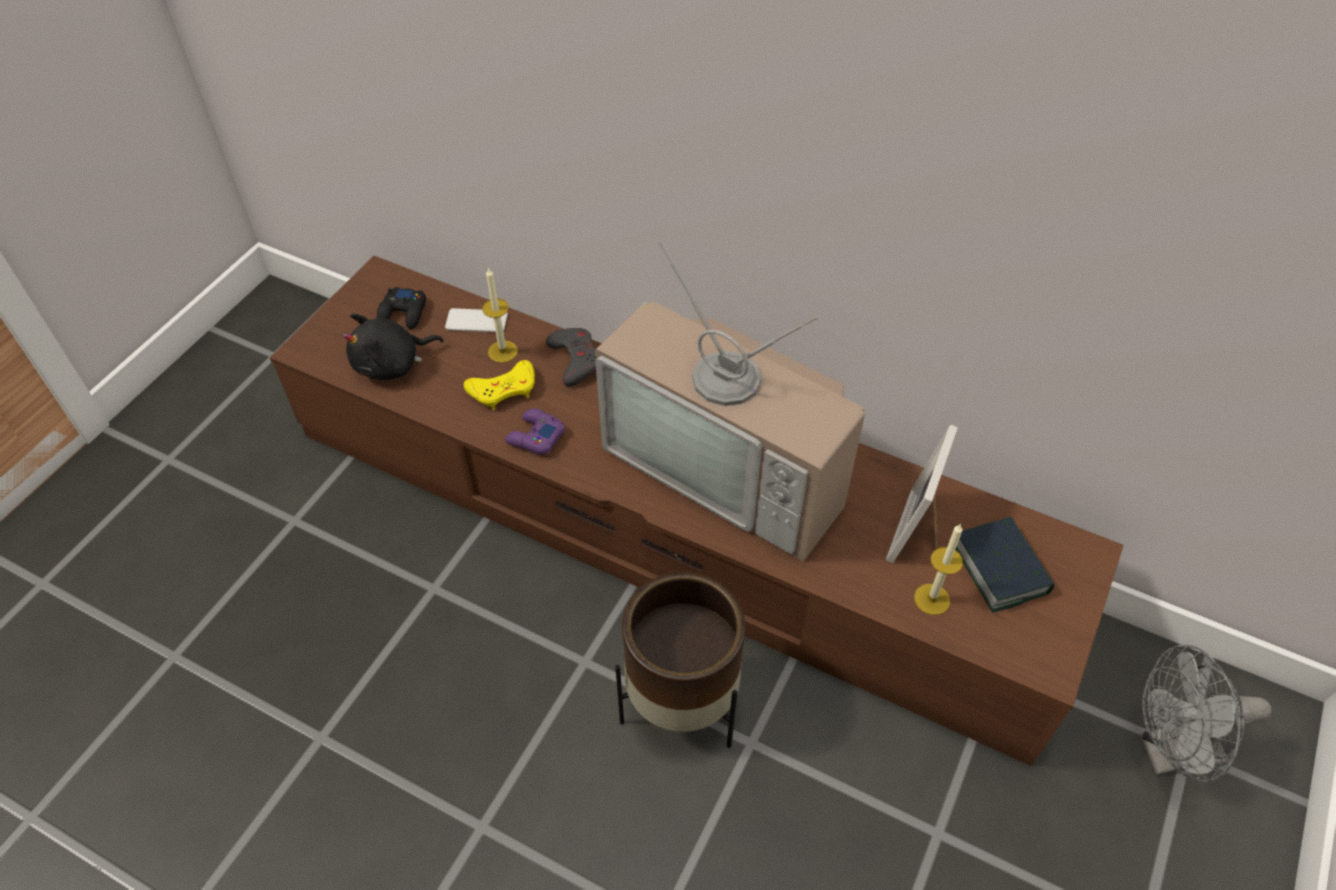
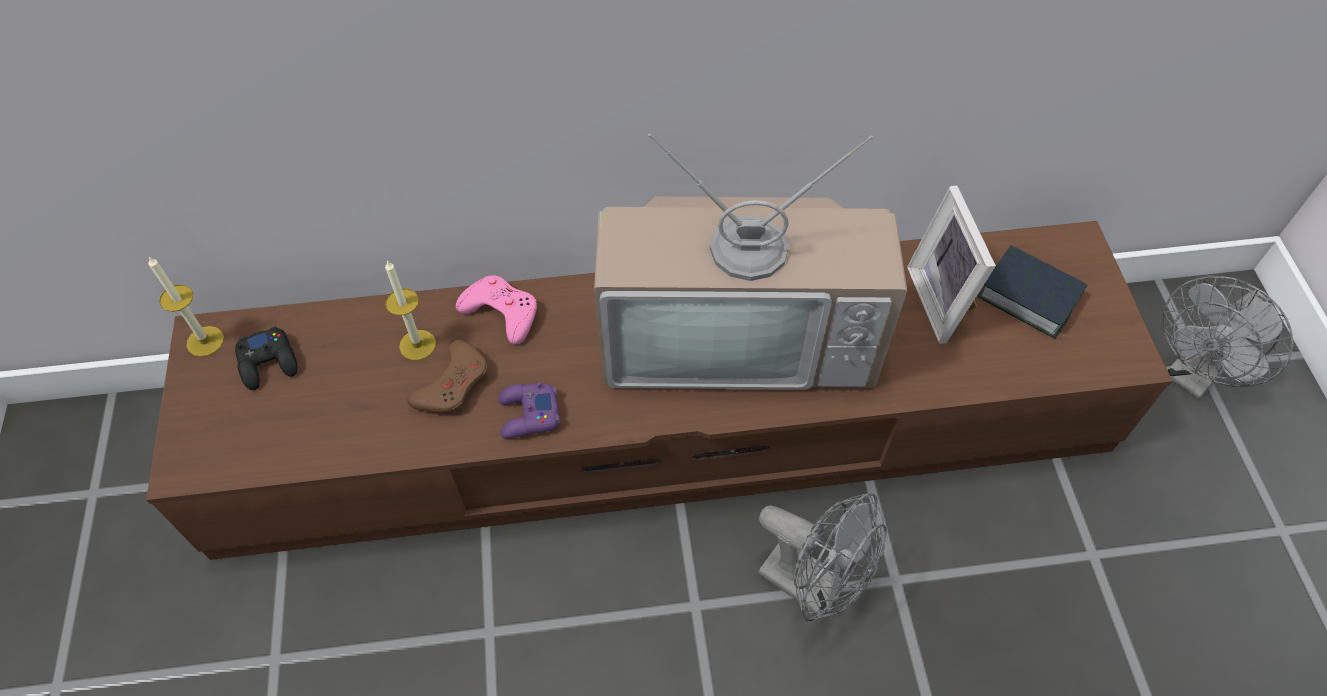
camera: 35 degrees left, 5 degrees up
black plush toy [343,313,443,380] -> none
phone [445,308,508,332] -> none
yellow game controller [464,360,535,410] -> brown game controller [407,340,488,413]
grey game controller [546,328,596,387] -> pink game controller [456,275,537,345]
brown planter [615,572,745,748] -> grey fan [758,493,887,621]
candle [914,523,963,615] -> candle moved to [148,256,224,357]

